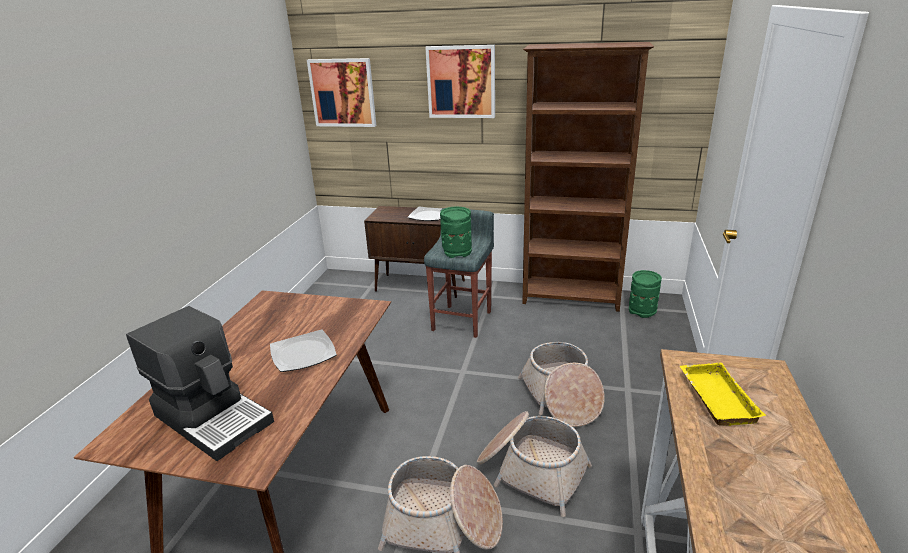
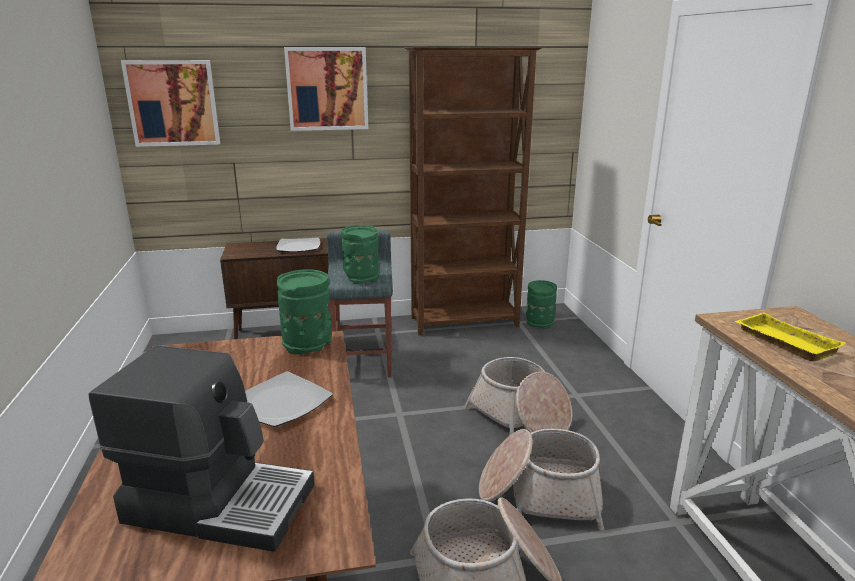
camera: 25 degrees left, 5 degrees down
none -> green vase [277,269,332,355]

